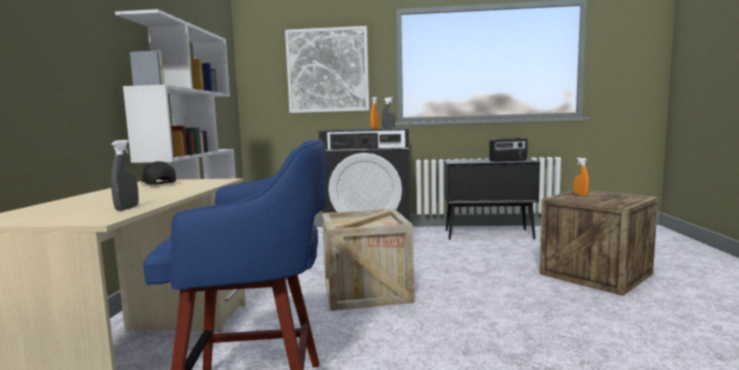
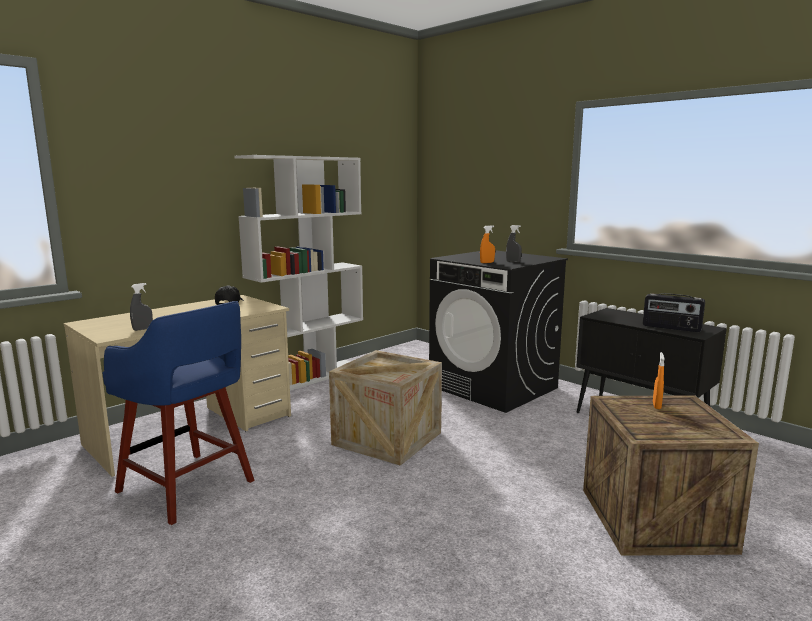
camera: 40 degrees right, 5 degrees up
picture [285,26,369,113] -> none

